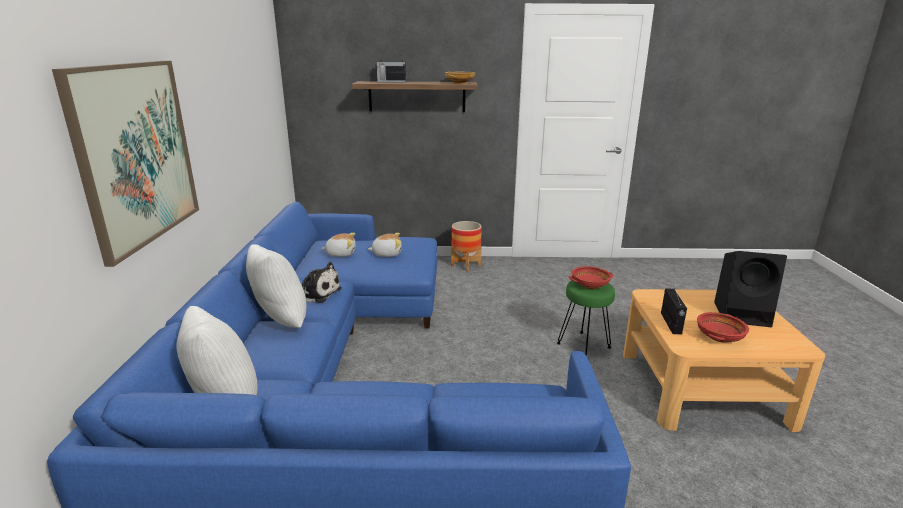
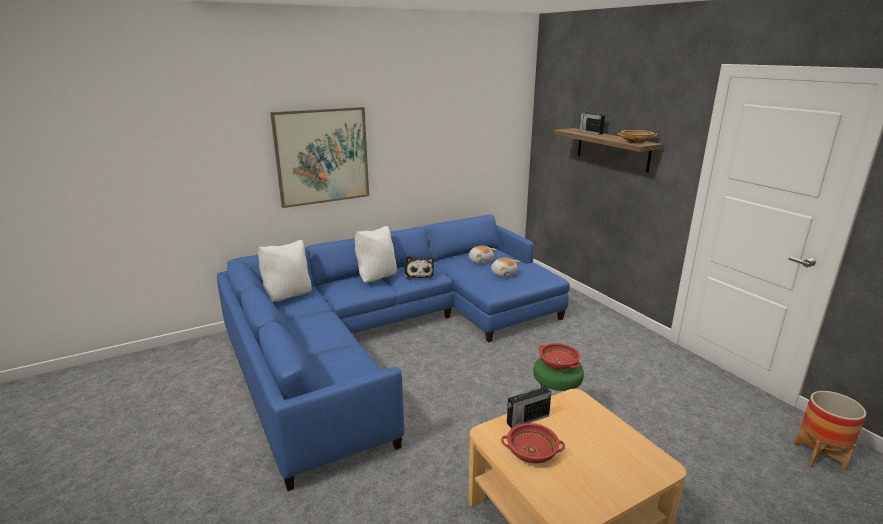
camera: 60 degrees right, 0 degrees up
planter [451,221,482,272] -> planter moved to [794,391,866,471]
black speaker [714,251,787,327] -> none

